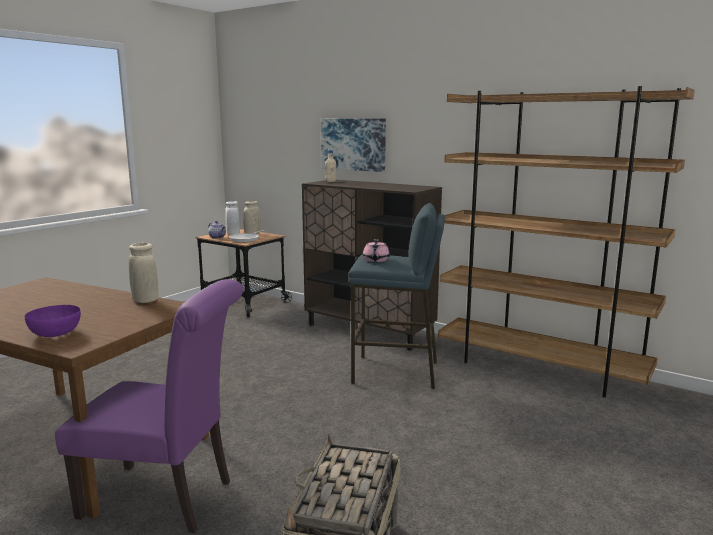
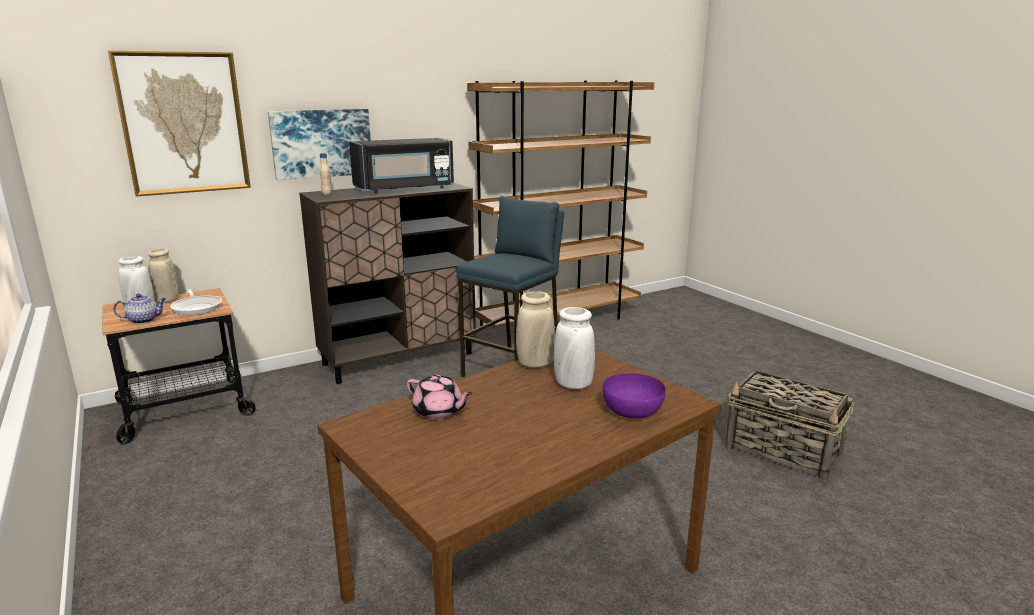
camera: 65 degrees left, 5 degrees up
purple chair [55,279,243,533] -> none
pink teapot [363,239,390,262] -> pink teapot moved to [407,375,473,419]
none -> picture [108,50,251,197]
none -> black microwave [349,138,454,193]
none -> white vase [554,307,595,389]

